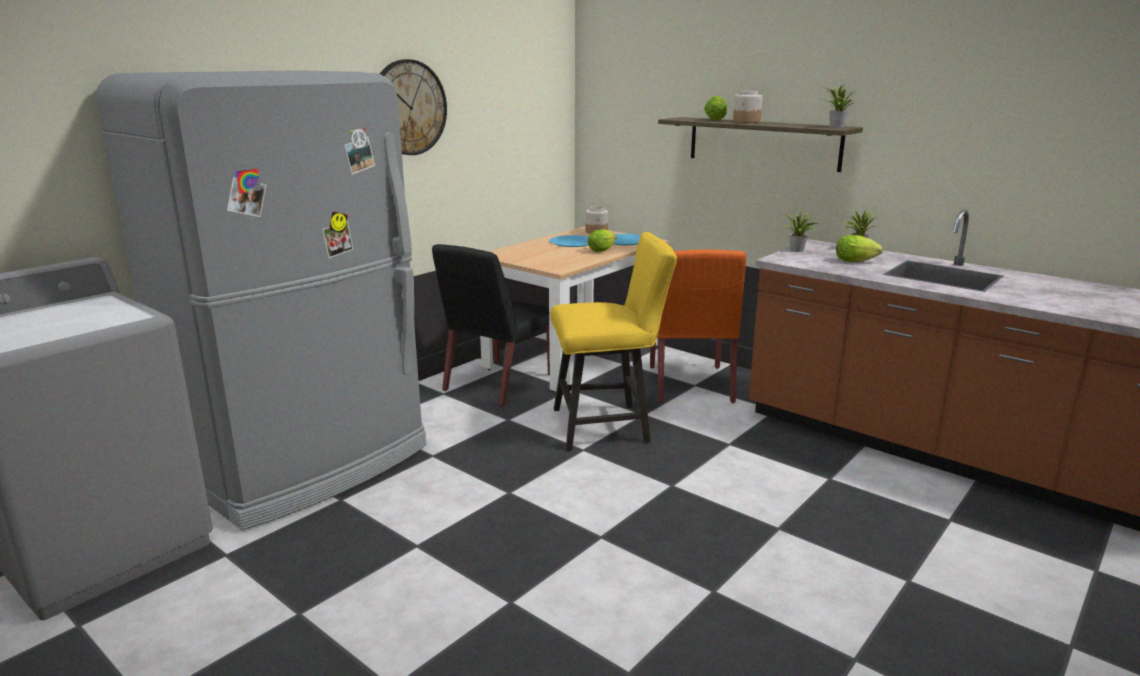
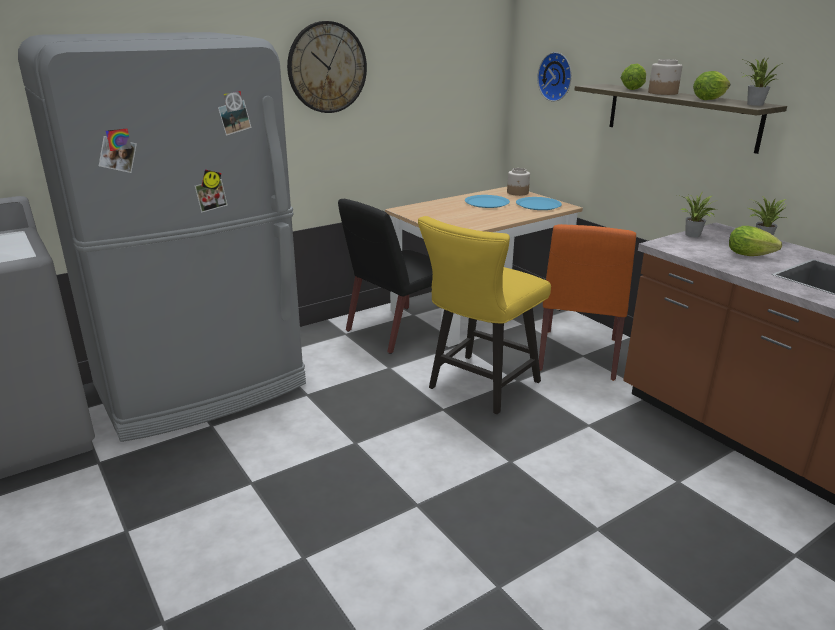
camera: 15 degrees right, 5 degrees up
yellow chair [550,232,677,451] -> yellow chair turned 120 degrees clockwise [418,216,551,414]
lettuce [587,229,617,252] -> lettuce moved to [693,71,730,100]
none -> wall clock [537,52,572,102]

